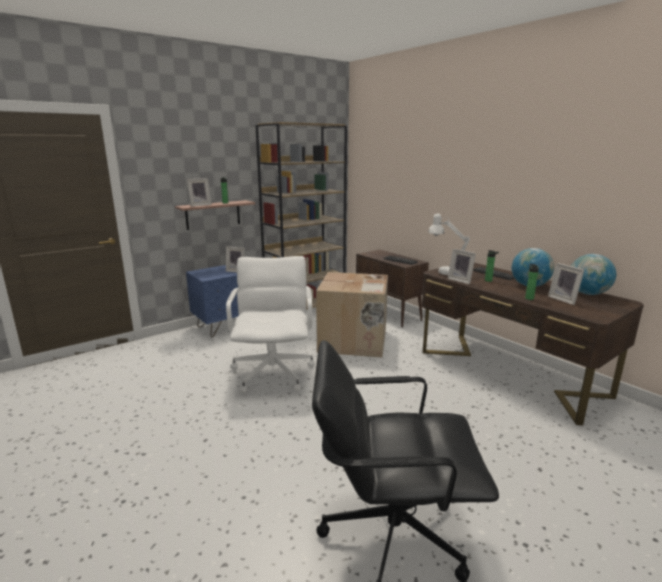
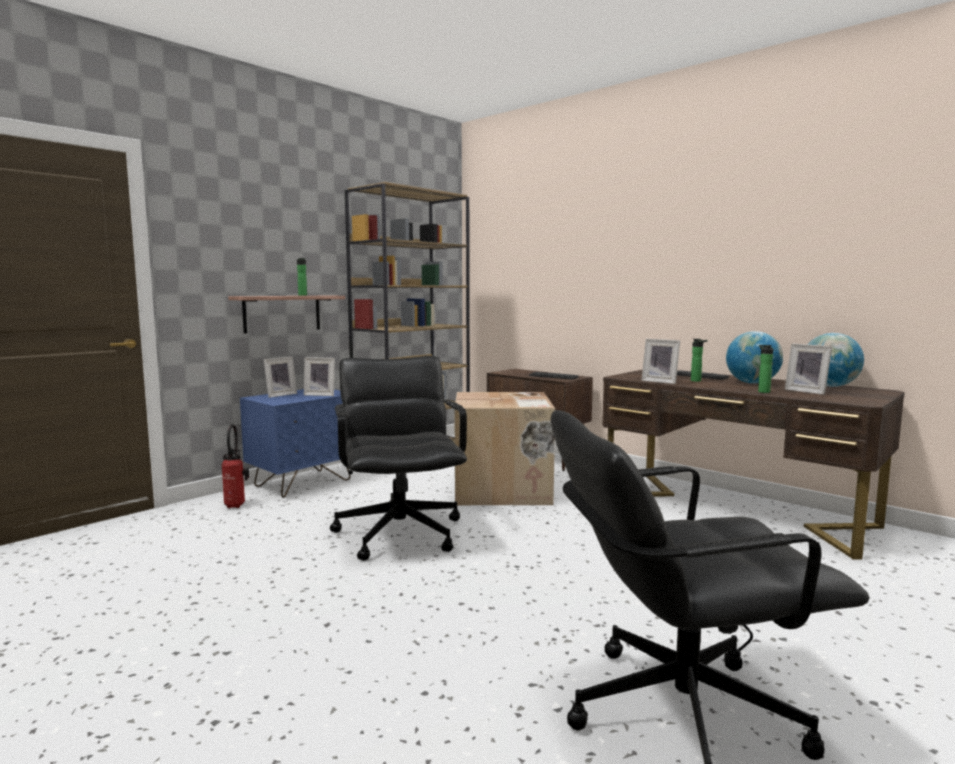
camera: 10 degrees left, 10 degrees down
picture frame [187,178,212,207] -> picture frame moved to [264,357,297,398]
white office chair [226,256,315,393] -> black office chair [330,356,467,561]
white table lamp [428,213,470,275] -> none
none -> fire extinguisher [222,424,249,509]

